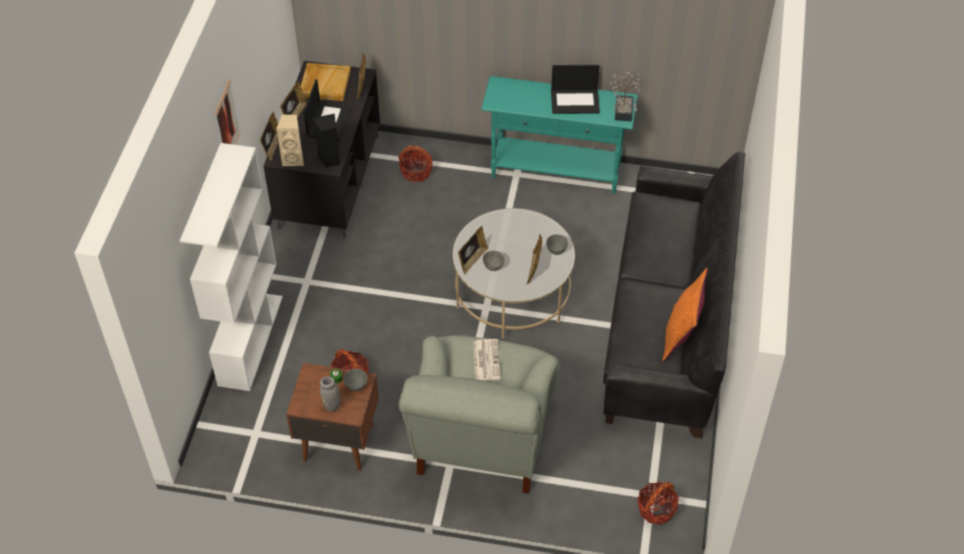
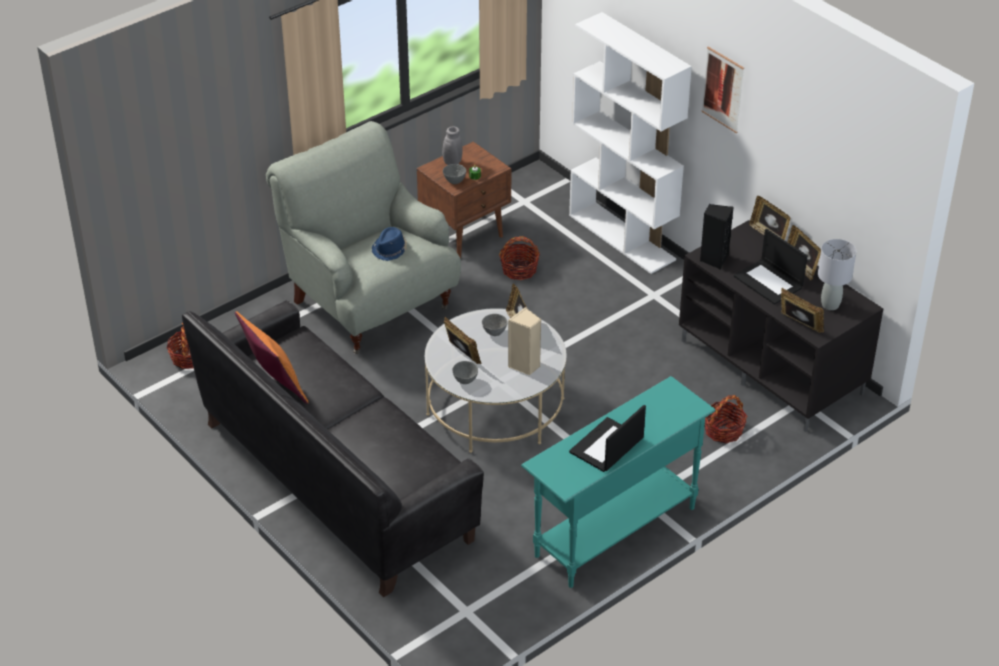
camera: 130 degrees right, 10 degrees down
beige speaker [276,114,304,166] -> beige speaker moved to [508,307,542,375]
beige tray [301,63,351,101] -> grey table lamp [818,239,857,310]
newspaper [474,339,501,380] -> blue hat [372,227,407,261]
potted plant [610,72,640,122] -> none

